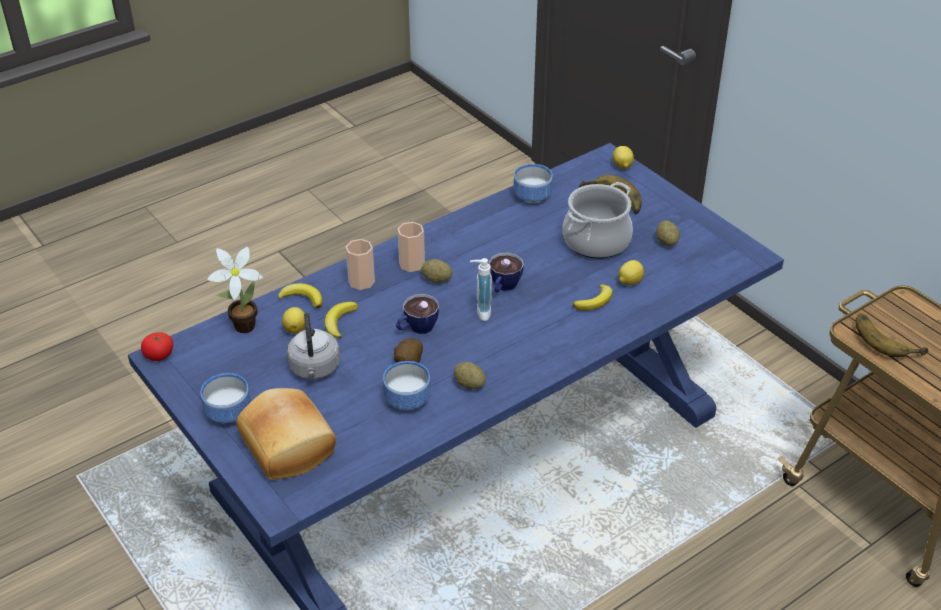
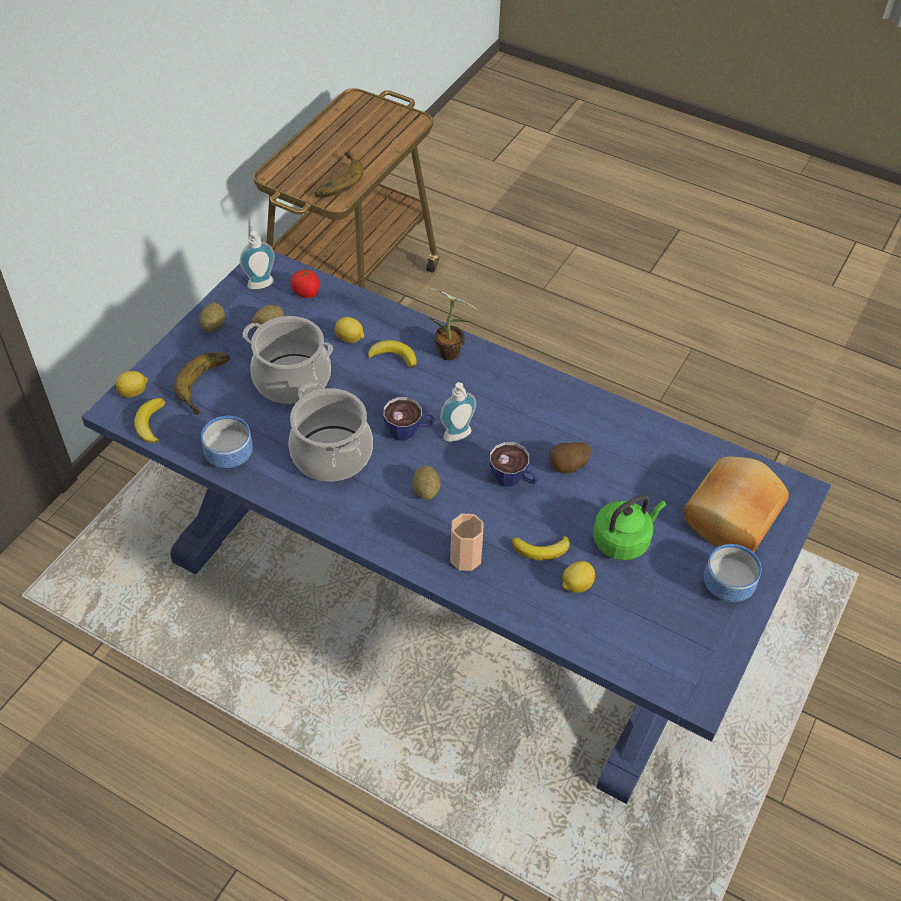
camera: 115 degrees left, 10 degrees up
tomato [141,332,173,361] -> tomato moved to [291,268,319,298]
potted plant [207,247,263,333] -> potted plant moved to [426,287,477,360]
banana [278,283,323,308] -> banana moved to [134,398,165,443]
grey kettle [287,312,340,379] -> green kettle [593,495,666,560]
bowl [383,361,431,410] -> none
cup [397,222,425,272] -> none
potato [454,362,486,389] -> potato moved to [199,303,225,332]
none -> soap dispenser [240,231,275,289]
none -> cooking pot [288,382,373,482]

